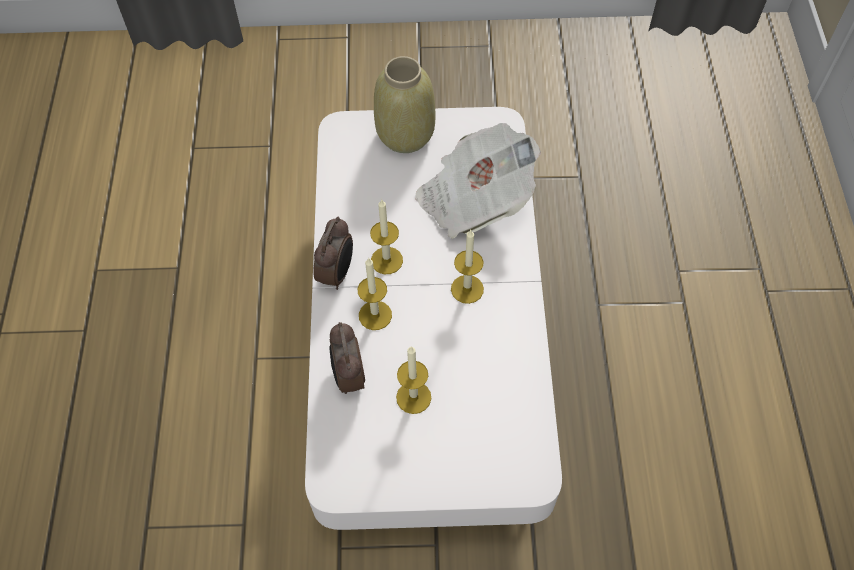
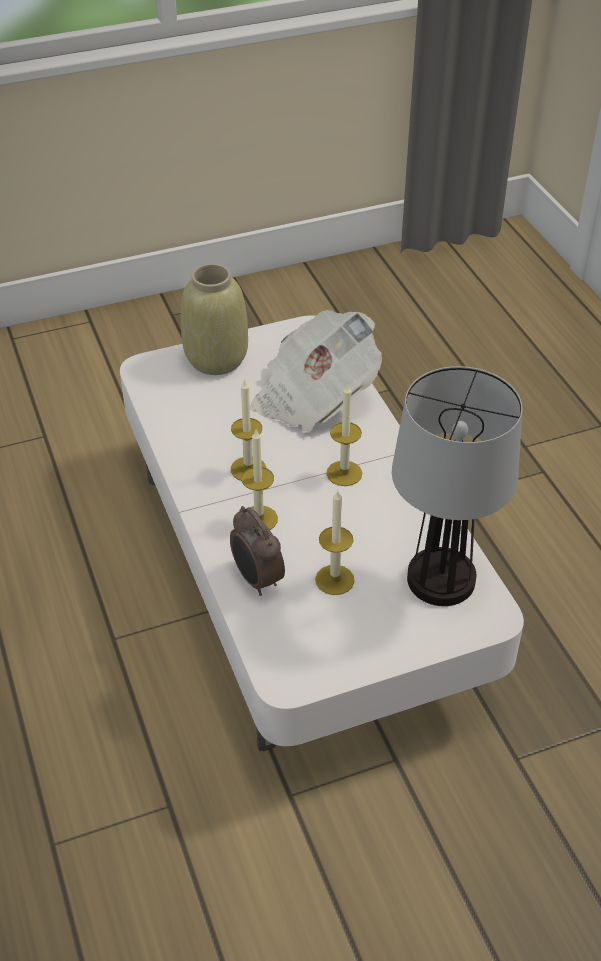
camera: 20 degrees left, 15 degrees down
alarm clock [313,217,353,290] -> none
none -> table lamp [392,366,522,606]

